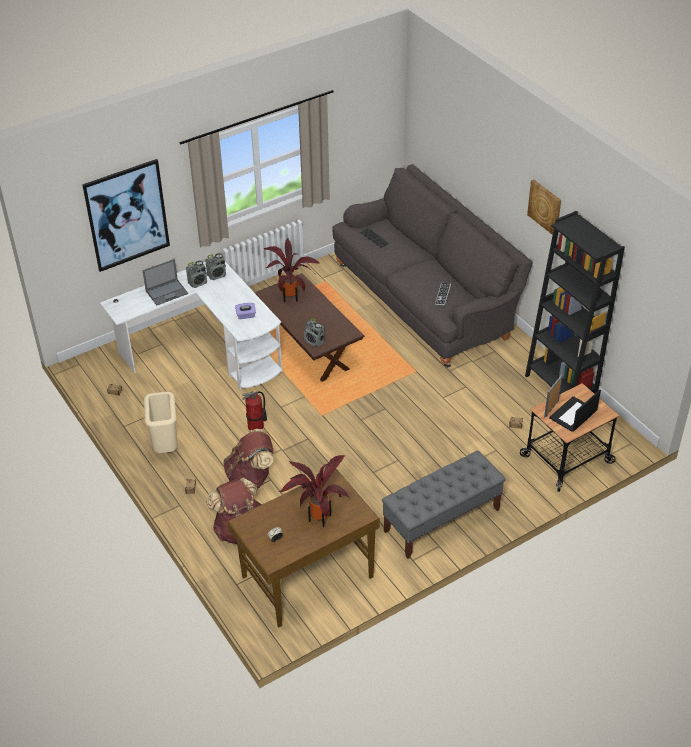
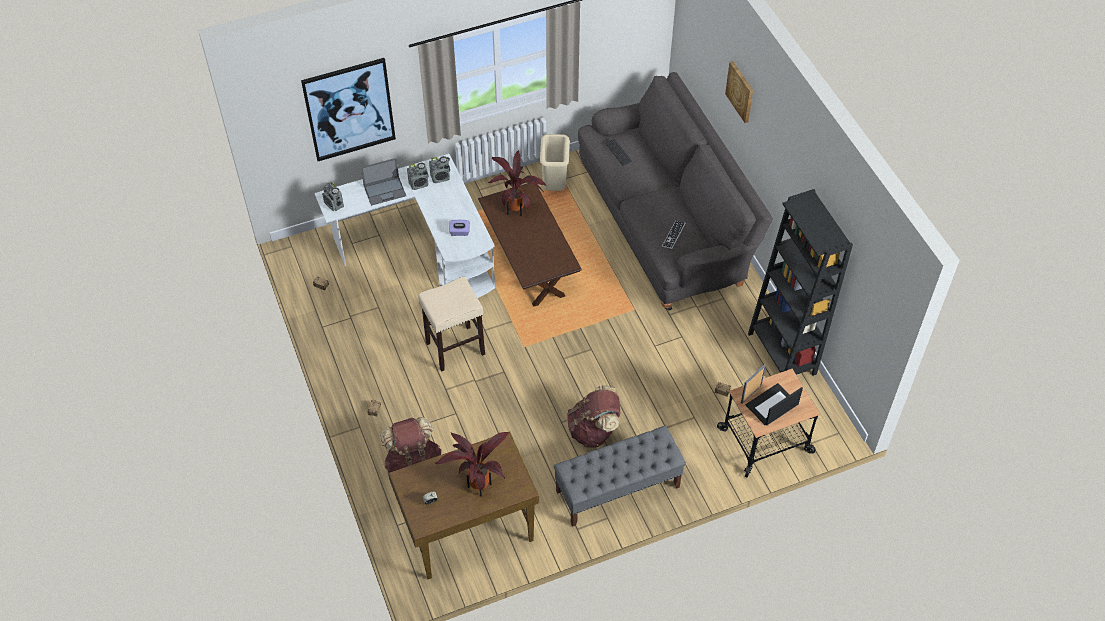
camera: 10 degrees right, 10 degrees up
beige trash can [144,391,178,453] -> beige trash can moved to [540,134,570,191]
brown backpack [223,429,274,489] -> brown backpack moved to [567,385,621,448]
fire extinguisher [242,391,267,430] -> beige stool [418,277,485,372]
radio [304,318,325,347] -> radio moved to [322,182,344,211]
picture [527,180,561,235] -> picture moved to [725,61,753,123]

